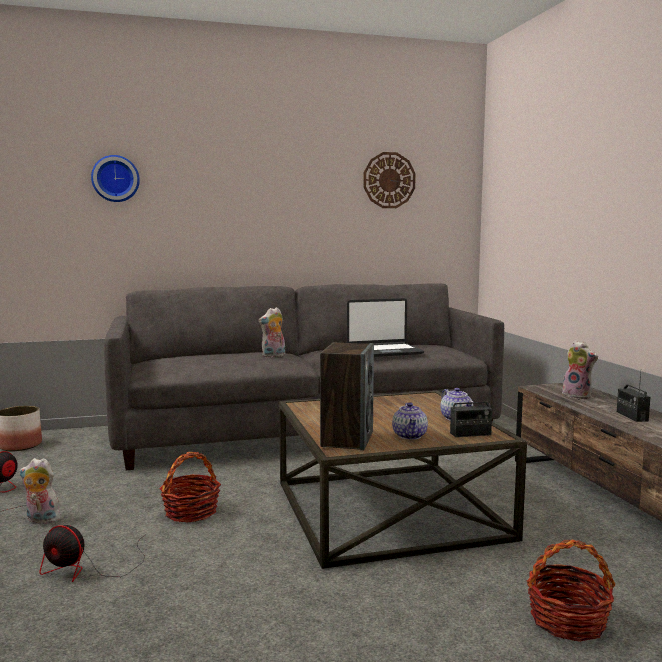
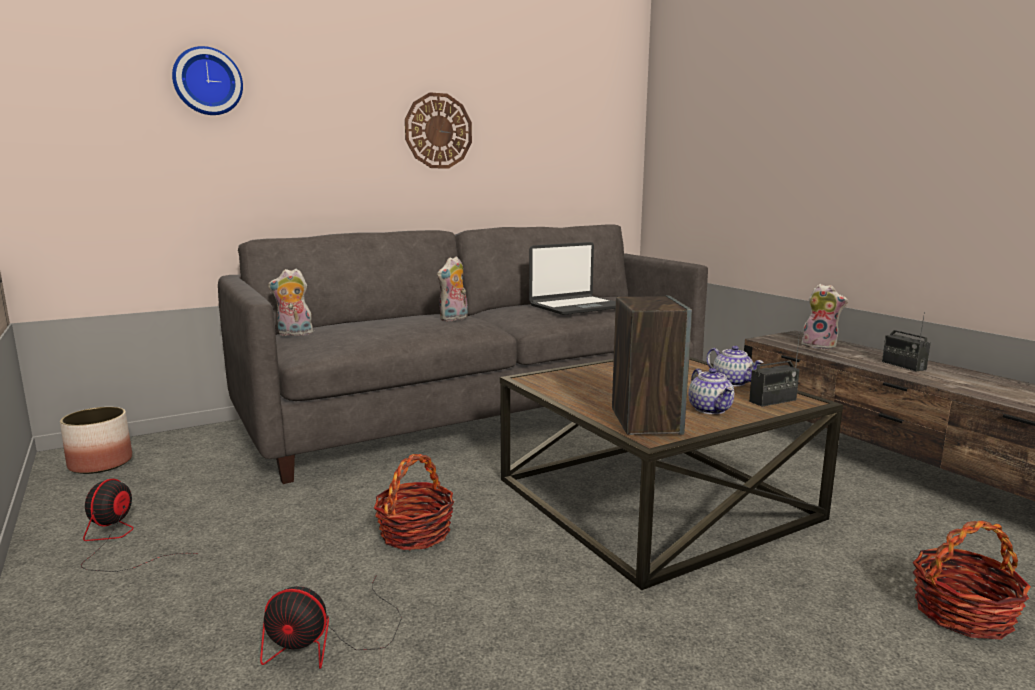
camera: 15 degrees left, 5 degrees up
plush toy [19,458,61,524] -> plush toy moved to [268,269,313,336]
wall clock [363,152,416,208] -> wall clock moved to [405,92,472,168]

